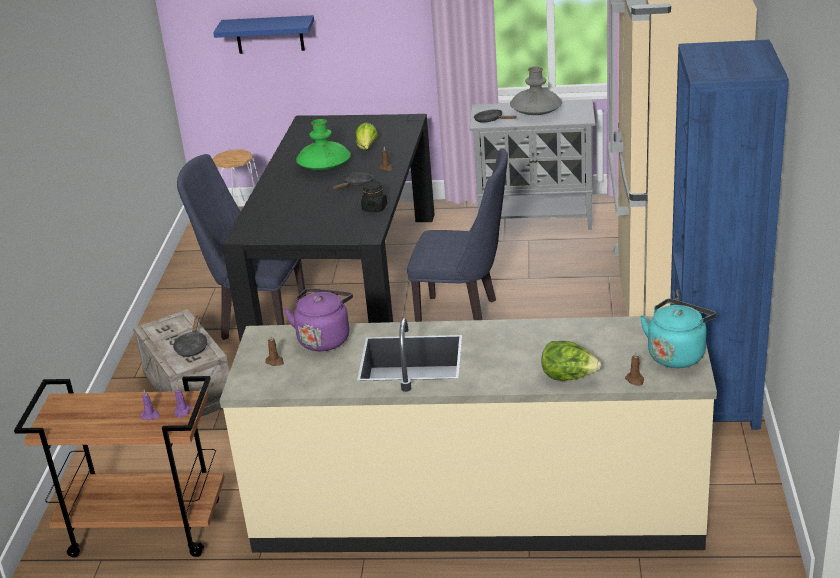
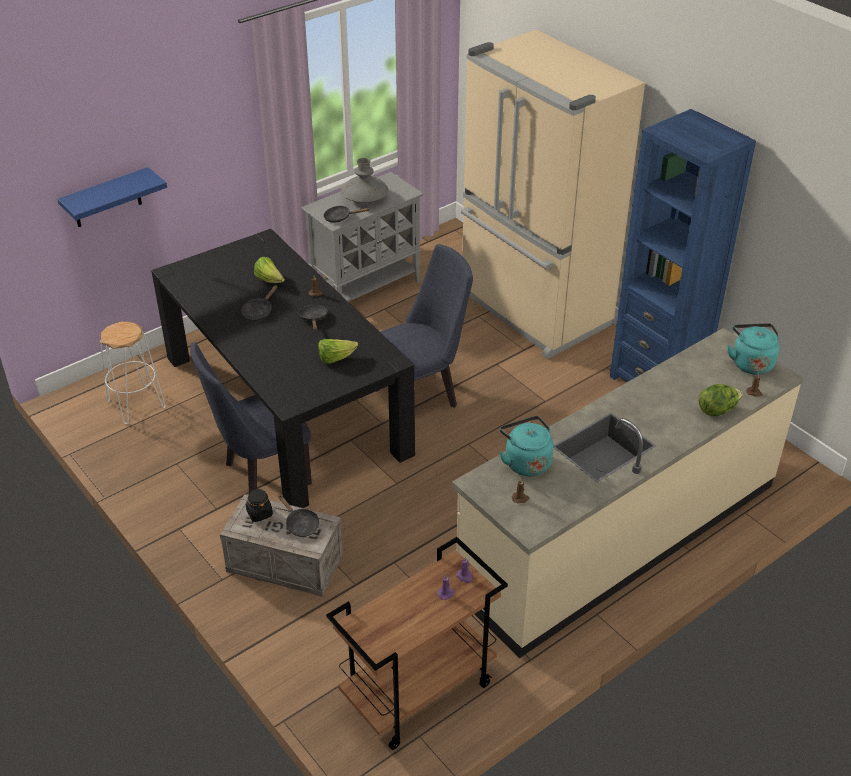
camera: 45 degrees left, 10 degrees up
purple kettle [284,288,353,351] -> turquoise kettle [499,416,553,476]
green vase [296,119,351,170] -> black frying pan [242,285,277,321]
black jar [361,181,387,212] -> black jar moved to [246,488,273,522]
none -> lettuce [318,339,358,364]

